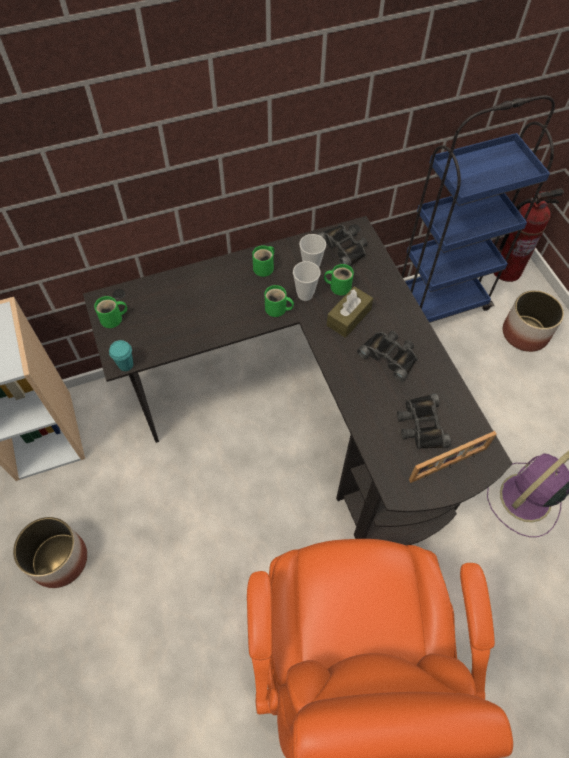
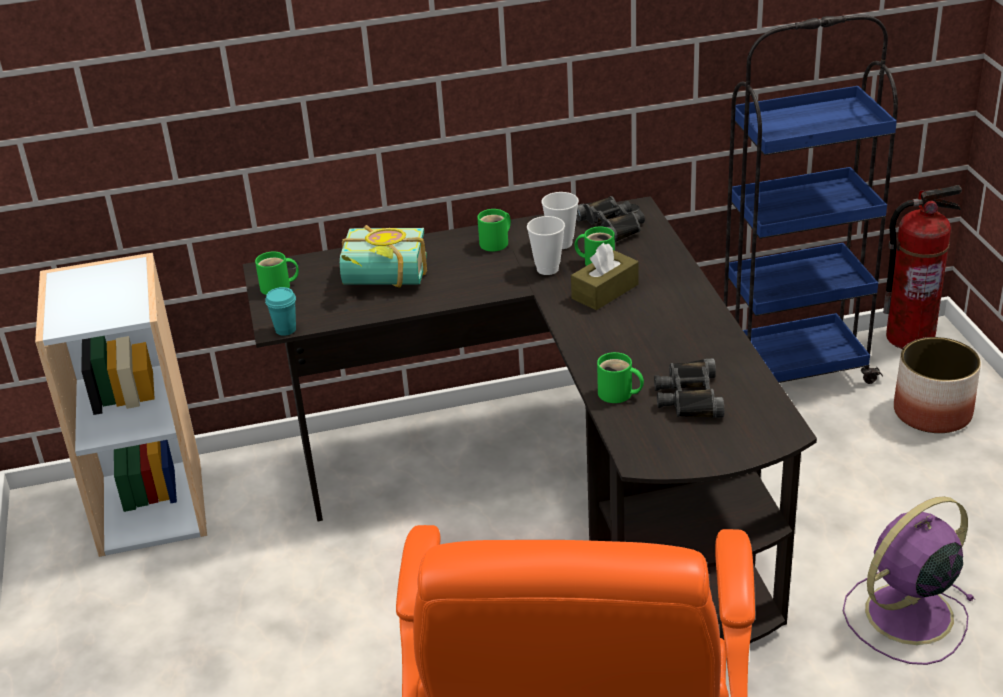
camera: 10 degrees right, 25 degrees down
planter [13,517,87,588] -> none
green mug [264,285,294,317] -> green mug moved to [597,352,644,403]
black binoculars [357,331,417,381] -> none
picture frame [409,431,497,483] -> none
none -> book [340,225,427,287]

